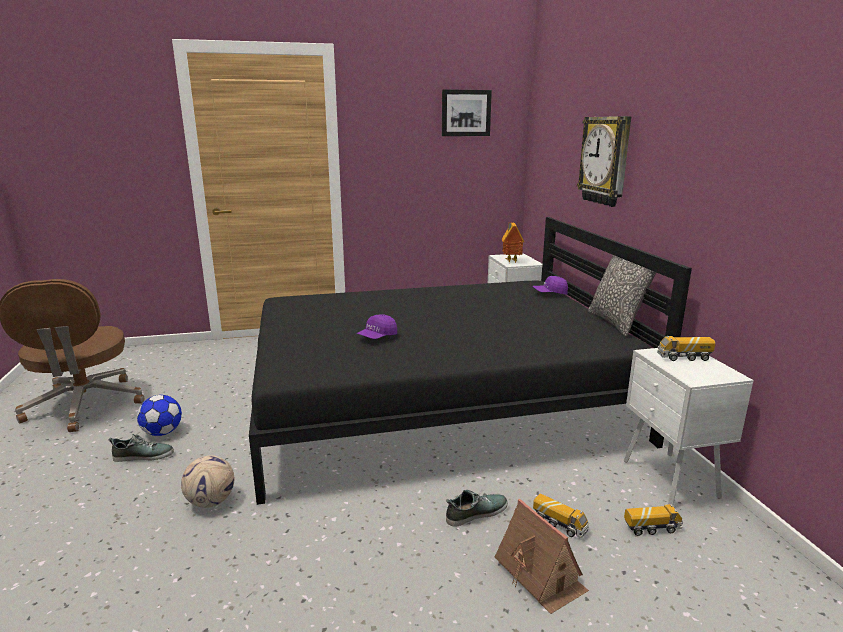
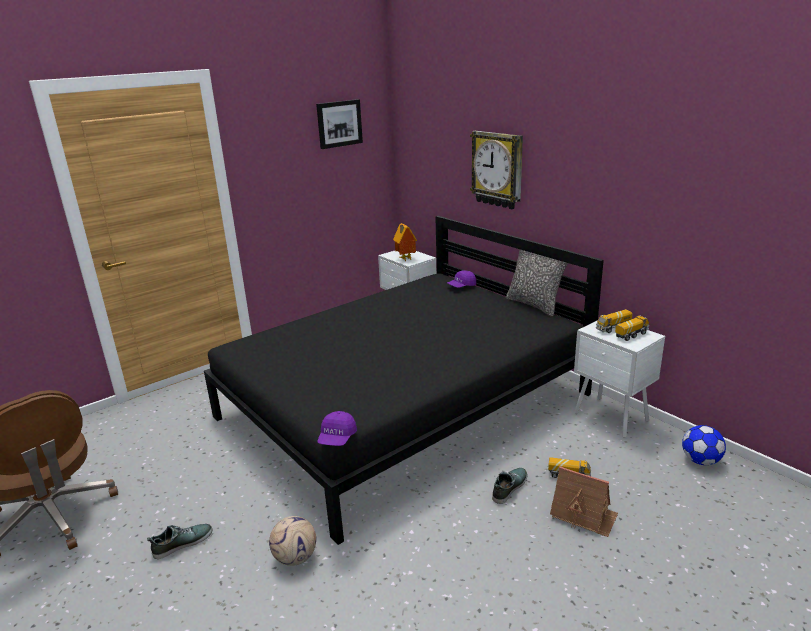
camera: 25 degrees left, 5 degrees up
football [137,395,182,436] -> football moved to [682,425,726,465]
purple cap [357,315,397,339] -> purple cap moved to [317,411,357,446]
toy truck [624,504,683,536] -> toy truck moved to [615,315,650,341]

